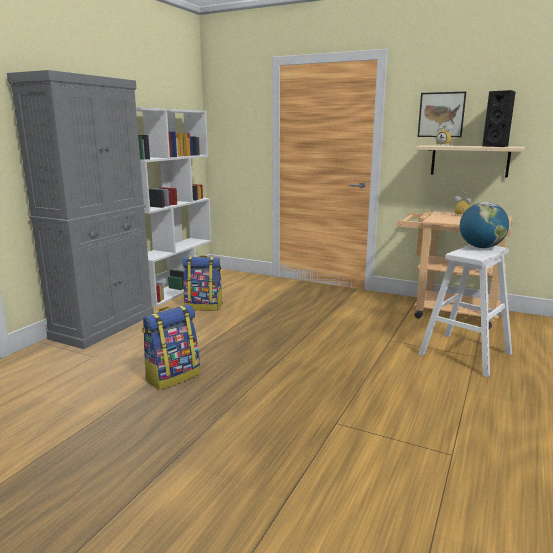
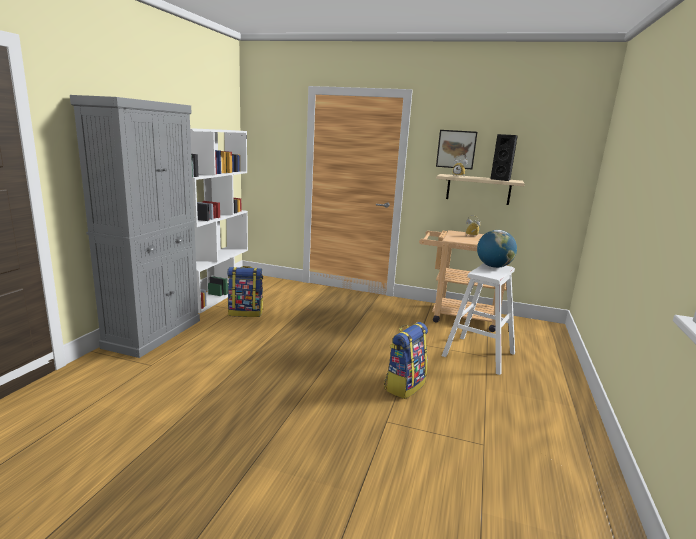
camera: 10 degrees left, 0 degrees up
backpack [142,305,200,390] -> backpack moved to [384,322,428,399]

